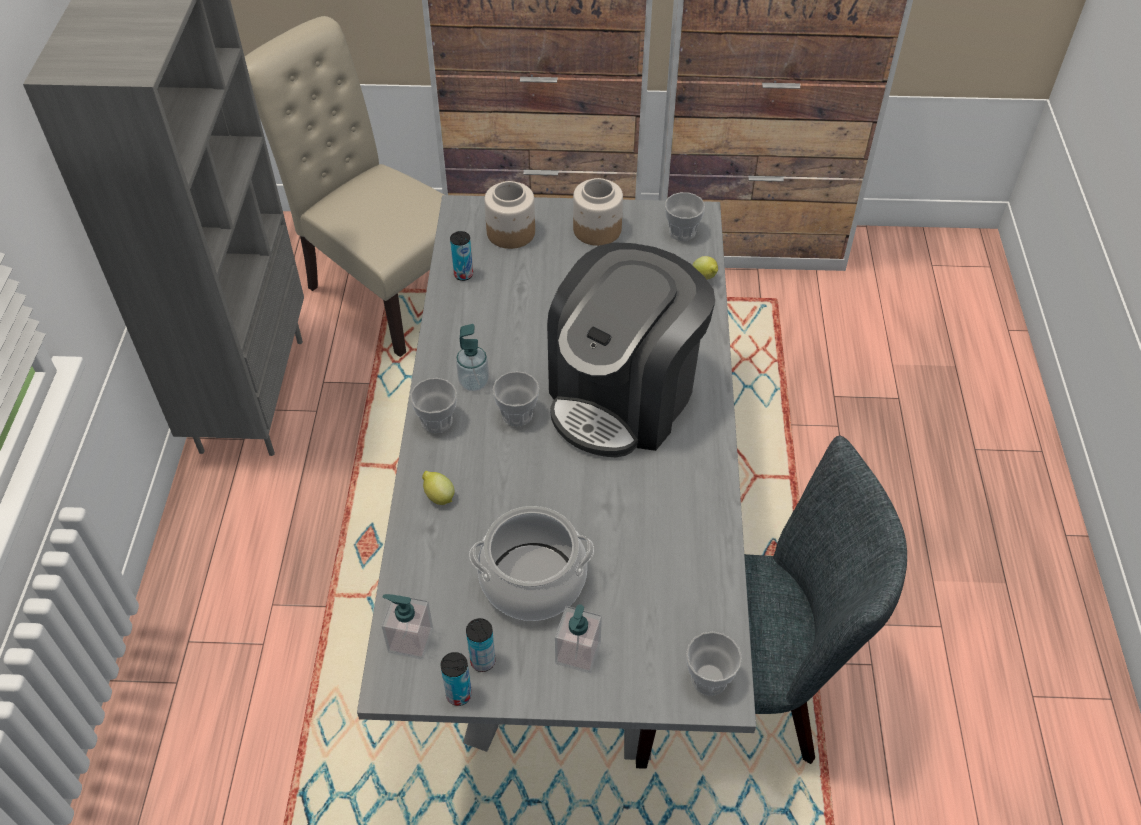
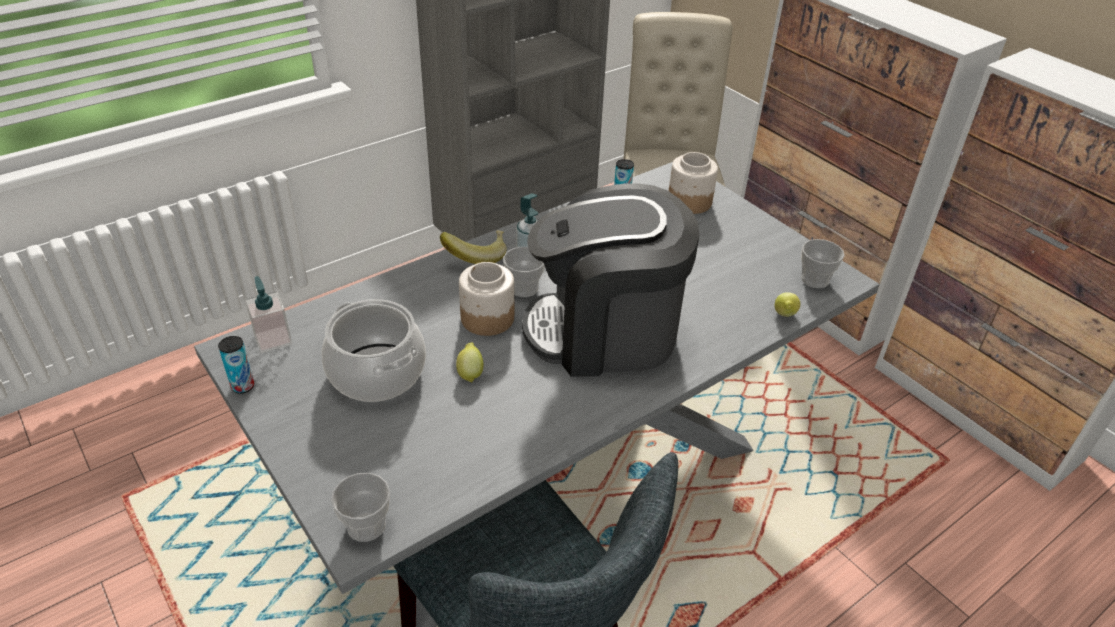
camera: 50 degrees right, 10 degrees down
cup [410,378,457,433] -> banana [440,230,507,264]
lemon [422,471,455,505] -> lemon moved to [456,342,483,383]
can [466,618,496,672] -> none
soap dispenser [555,604,602,673] -> none
jar [573,178,623,246] -> jar moved to [459,262,514,336]

